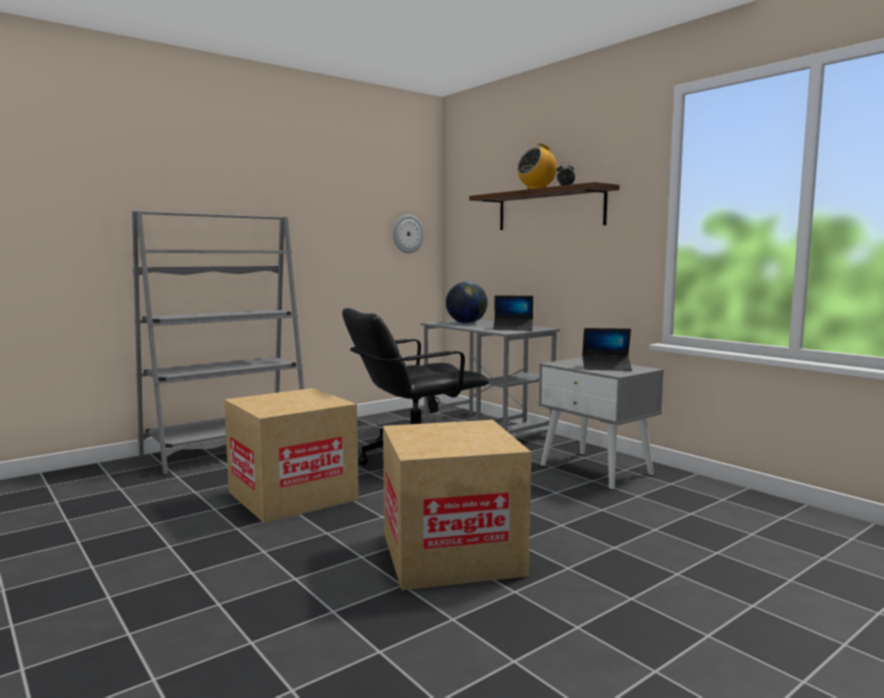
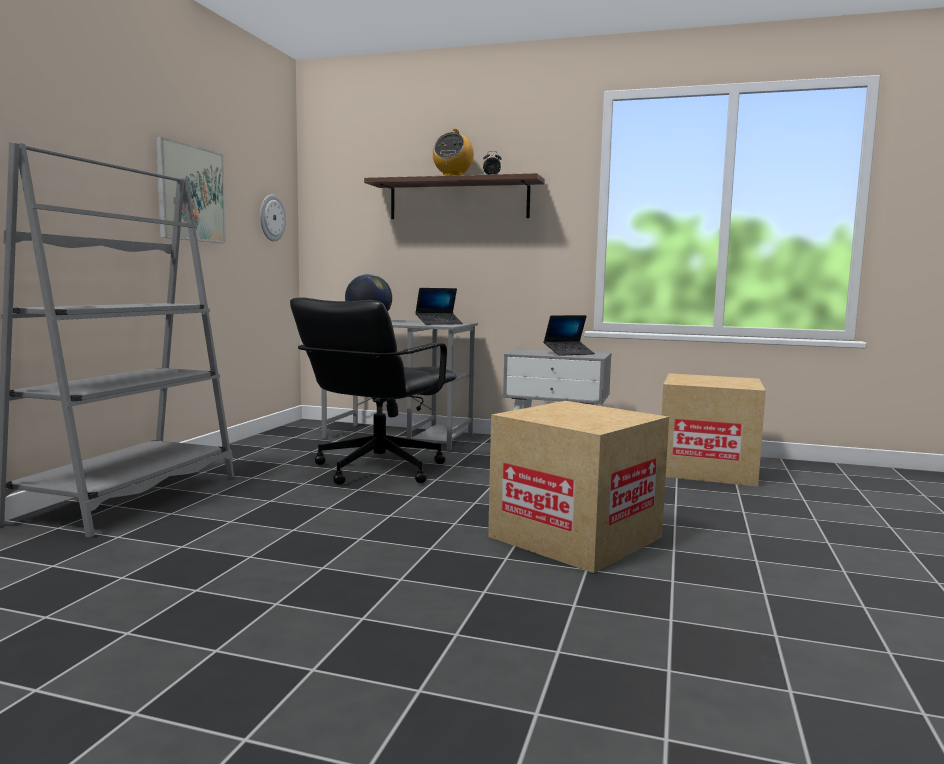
camera: 35 degrees left, 0 degrees up
cardboard box [224,388,359,523] -> cardboard box moved to [662,373,766,487]
none -> picture [156,136,226,243]

